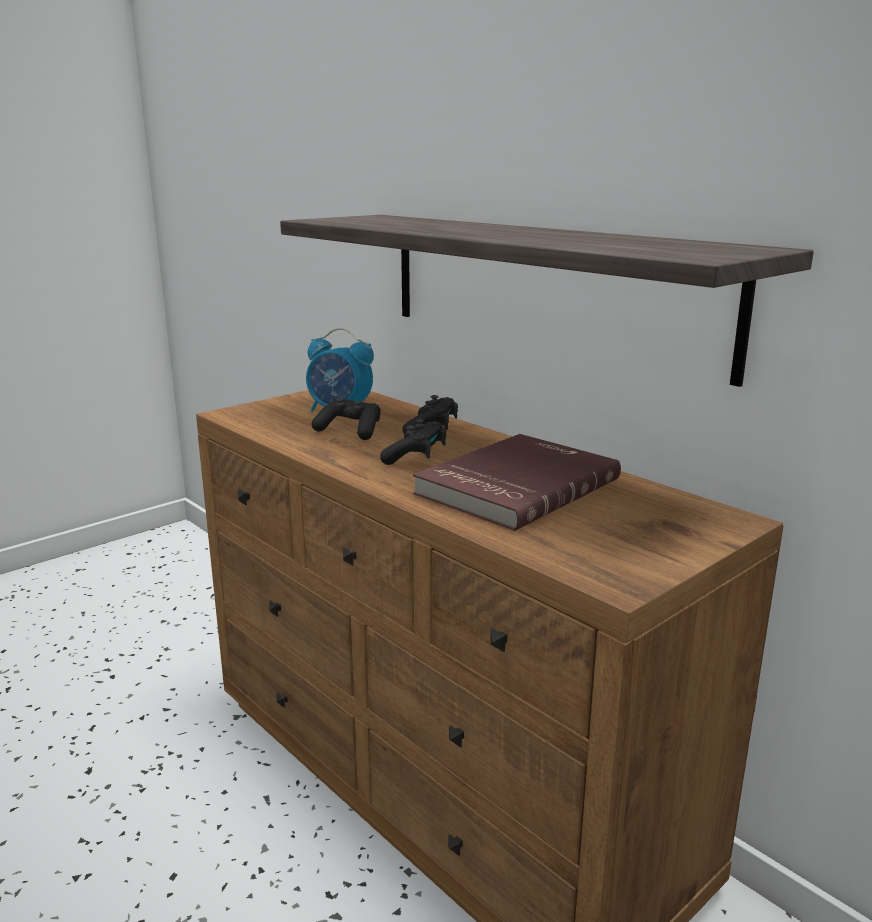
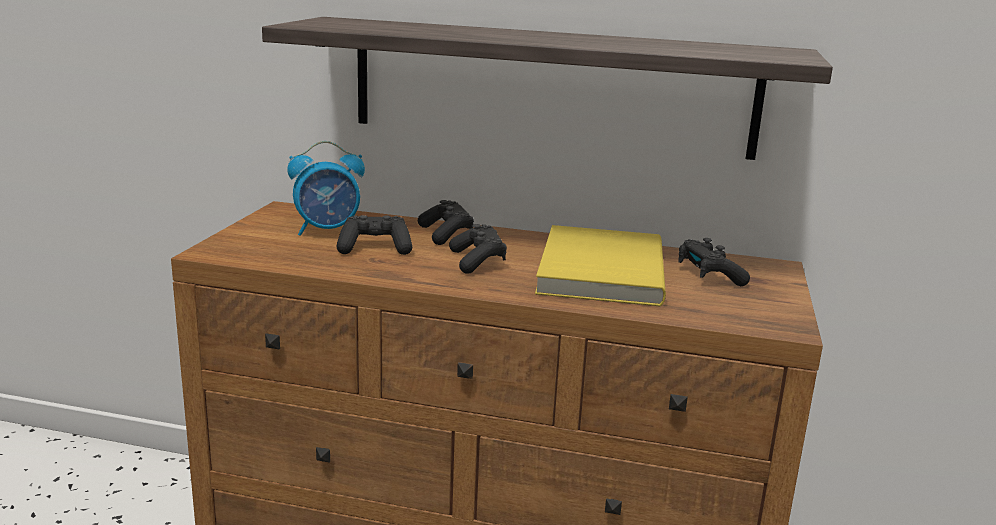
camera: 35 degrees left, 0 degrees up
red book [413,434,621,531] -> yellow book [535,225,666,306]
none -> black game controller [678,238,750,286]

